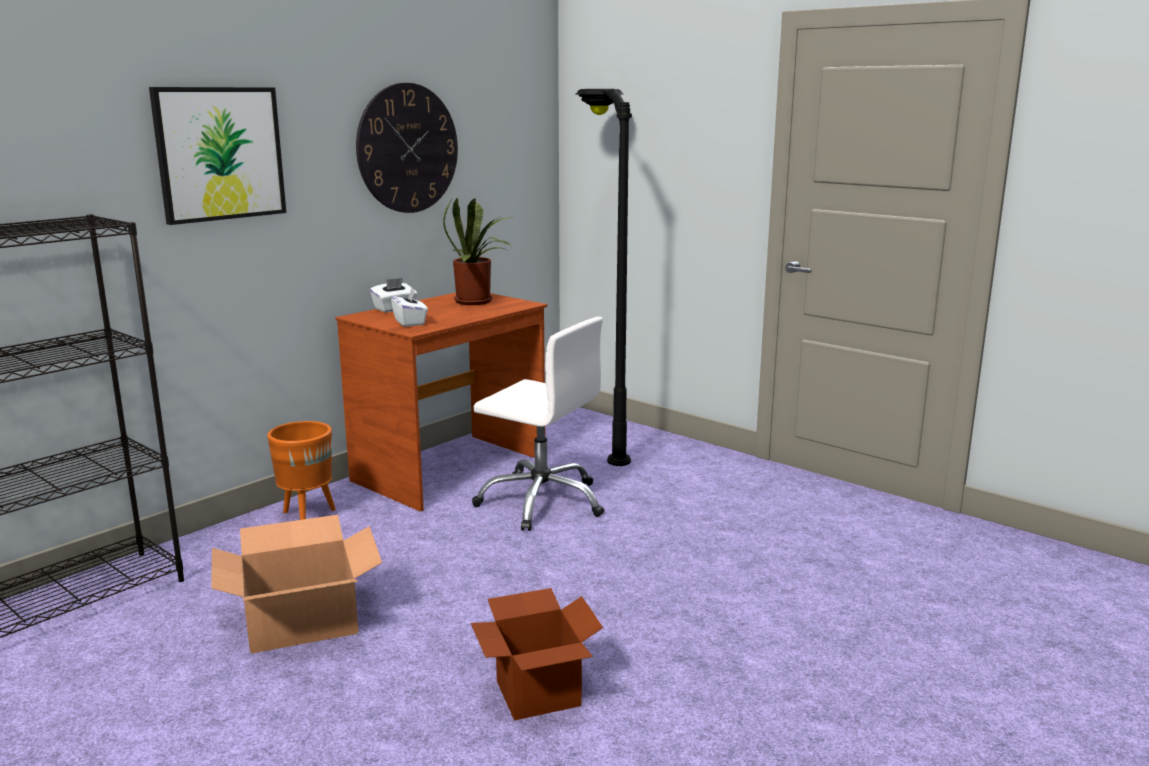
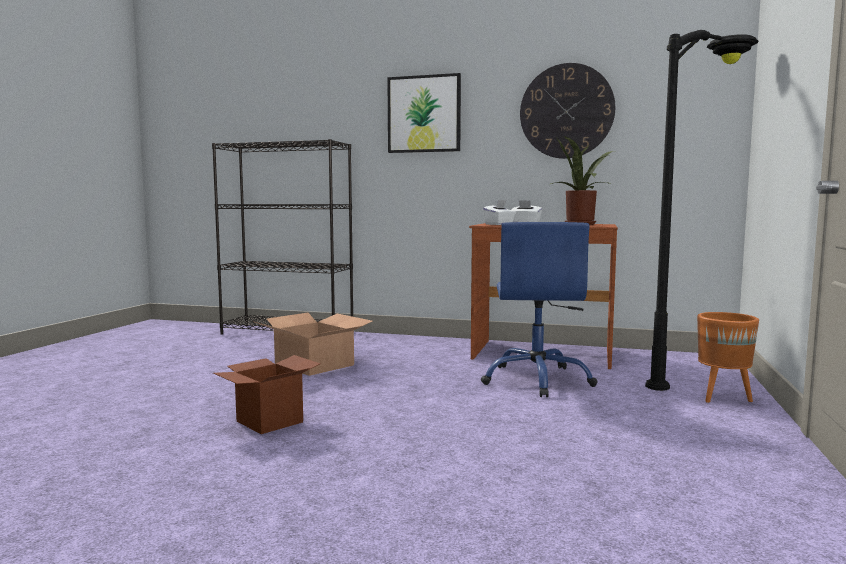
camera: 65 degrees right, 10 degrees down
orange planter [267,421,336,520] -> orange planter moved to [697,312,759,403]
white office chair [472,316,605,531] -> blue office chair [481,222,598,397]

